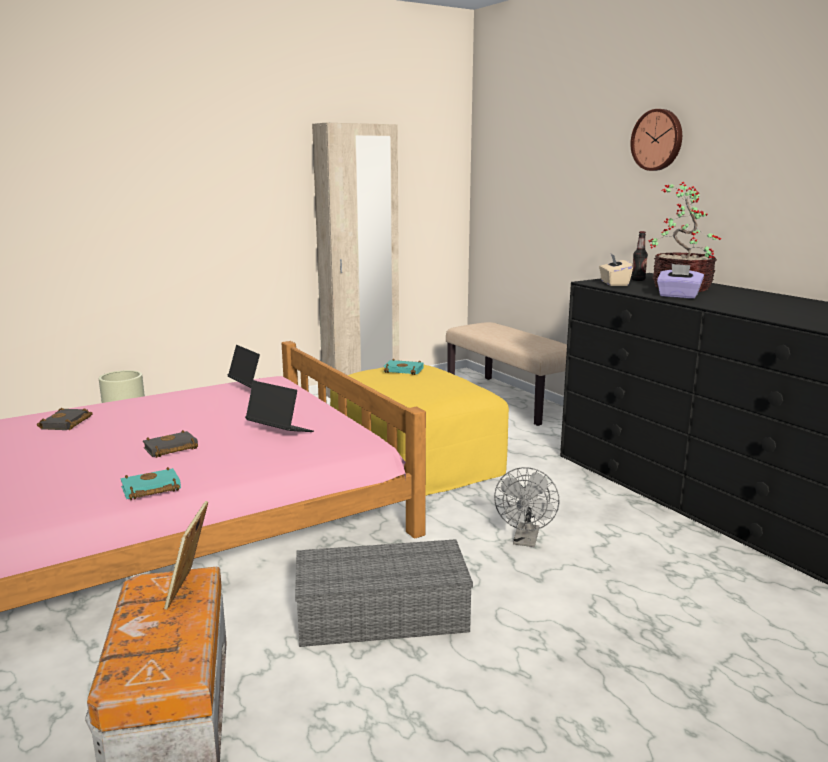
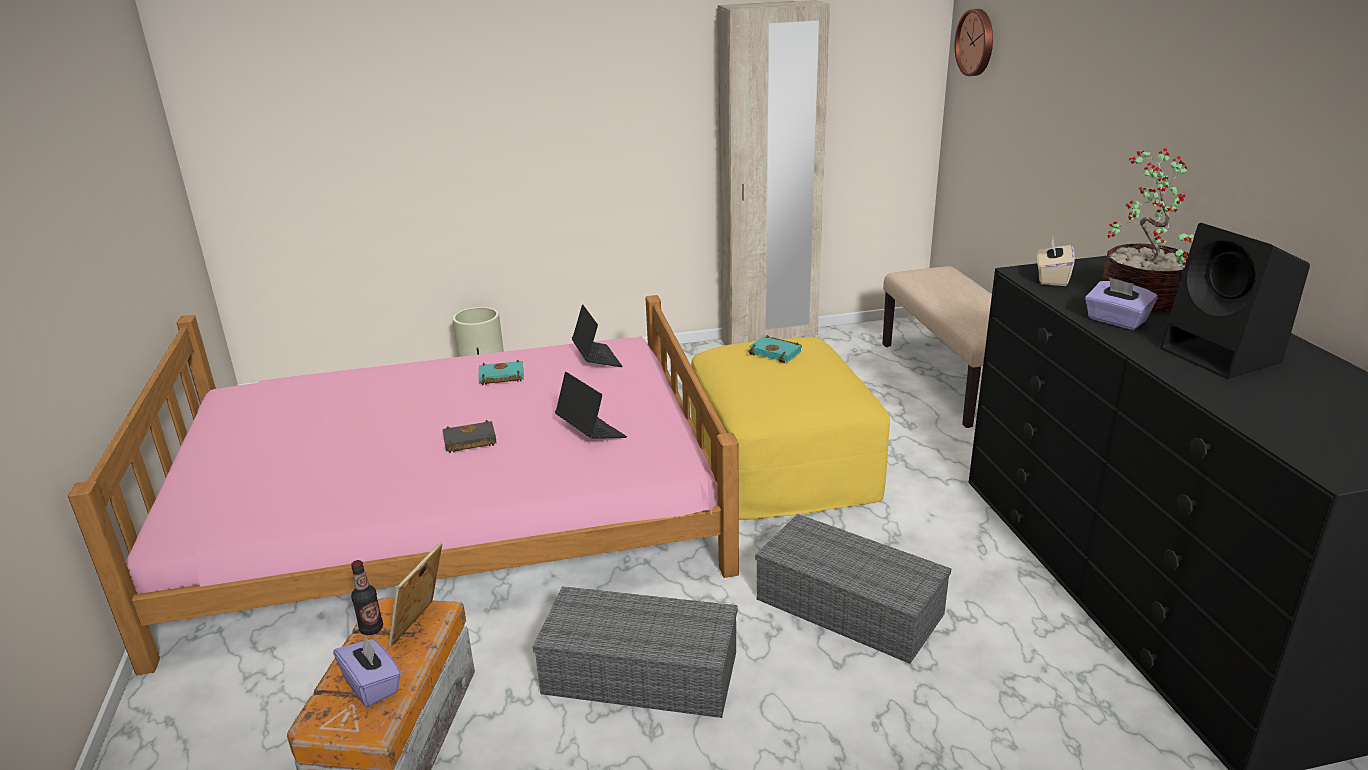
camera: 20 degrees right, 10 degrees up
black book [37,408,93,430] -> none
turquoise book [120,467,181,500] -> turquoise book moved to [478,360,524,385]
grey fan [494,467,559,547] -> grey storage box [755,514,951,664]
wall clock [630,109,682,171] -> wall clock moved to [955,9,993,76]
bottle [631,231,648,281] -> bottle moved to [351,560,383,635]
none -> purple tissue box [333,635,401,707]
none -> black speaker [1160,223,1310,379]

